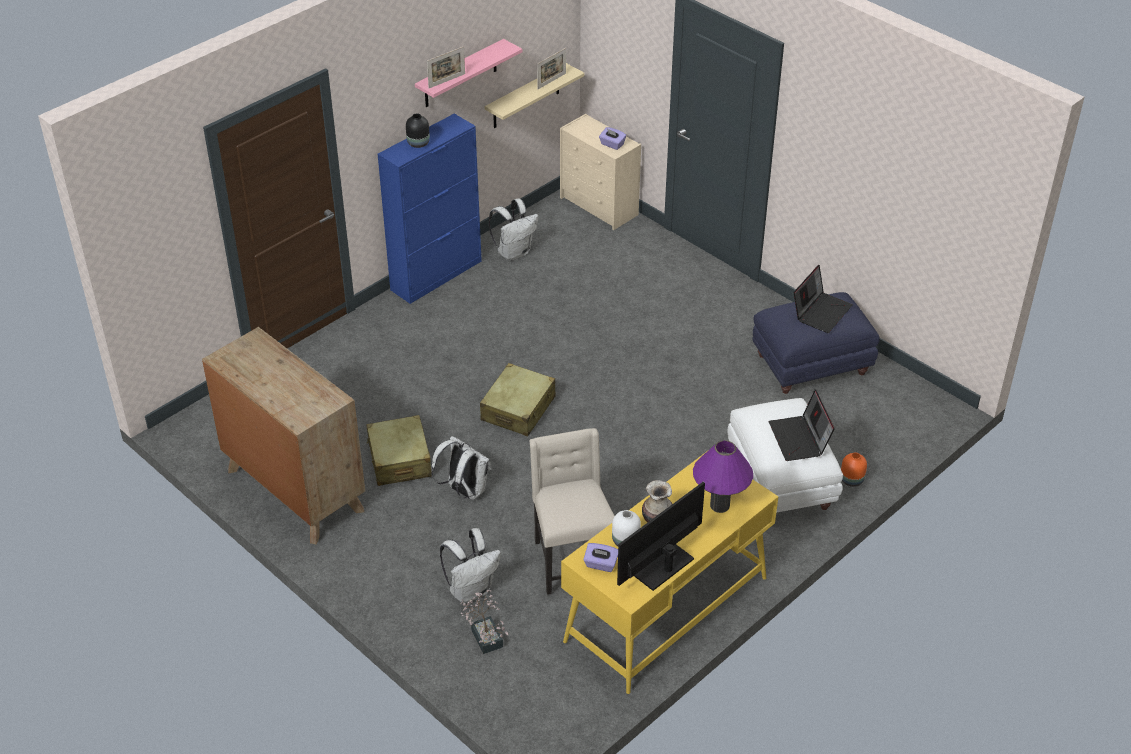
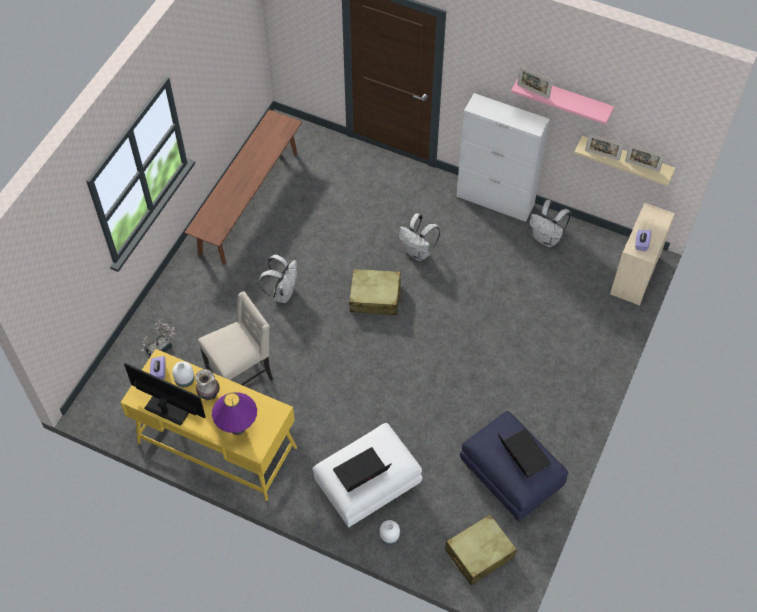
camera: 70 degrees right, 15 degrees up
brown dresser [202,327,365,544] -> brown bench [184,110,302,265]
beige suitcase [366,415,432,486] -> beige suitcase moved to [445,514,517,585]
blue cabinet [378,114,482,304] -> white cabinet [456,93,550,222]
black vase [406,113,430,148] -> none
white backpack [440,528,501,603] -> white backpack moved to [398,213,440,261]
laptop [794,265,853,333] -> laptop turned 135 degrees counterclockwise [498,429,551,478]
orange vase [841,452,867,487] -> white vase [380,520,400,545]
none -> picture frame [585,134,624,161]

